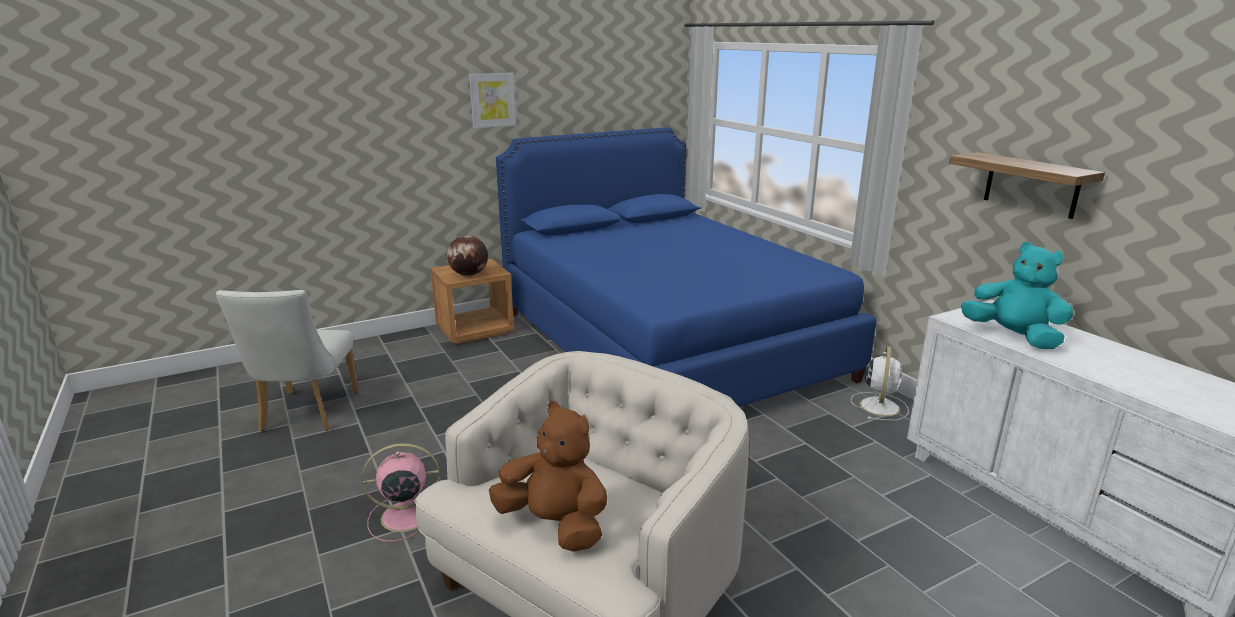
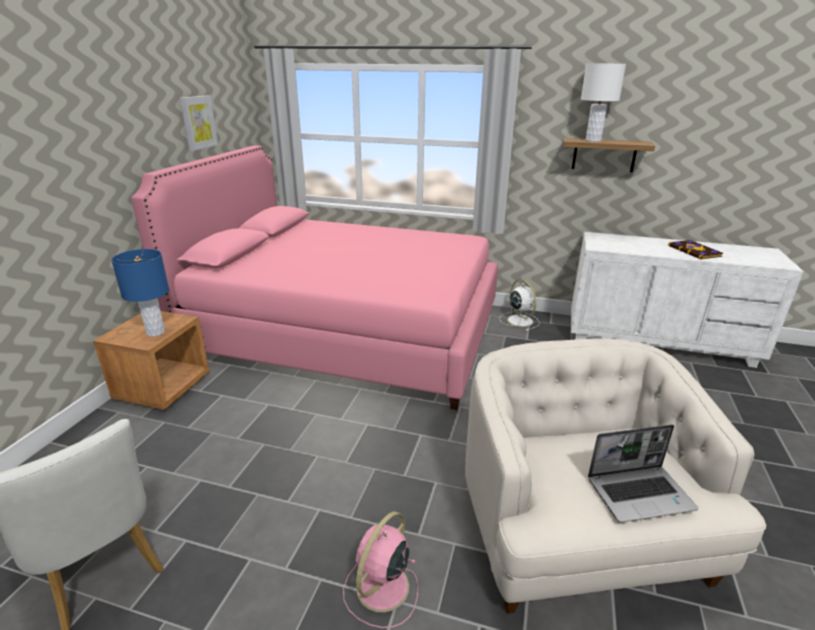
camera: 45 degrees left, 5 degrees up
globe [447,235,488,276] -> blue table lamp [112,249,169,337]
picture [469,73,516,128] -> picture moved to [180,95,218,151]
brown plush toy [489,401,607,552] -> laptop [588,425,698,522]
blue bed [496,127,877,407] -> pink bed [131,145,498,410]
turquoise plush toy [961,242,1073,349] -> none
none -> white table lamp [581,63,626,142]
none -> book [668,240,723,259]

